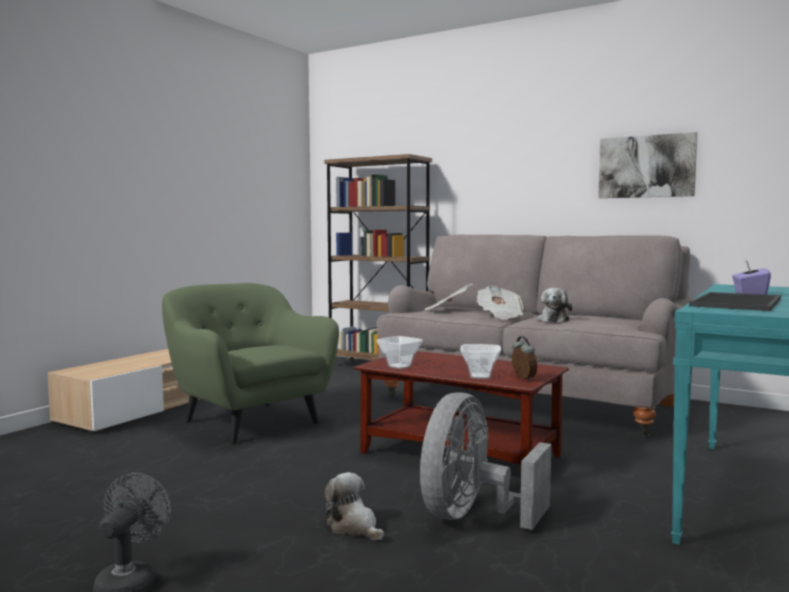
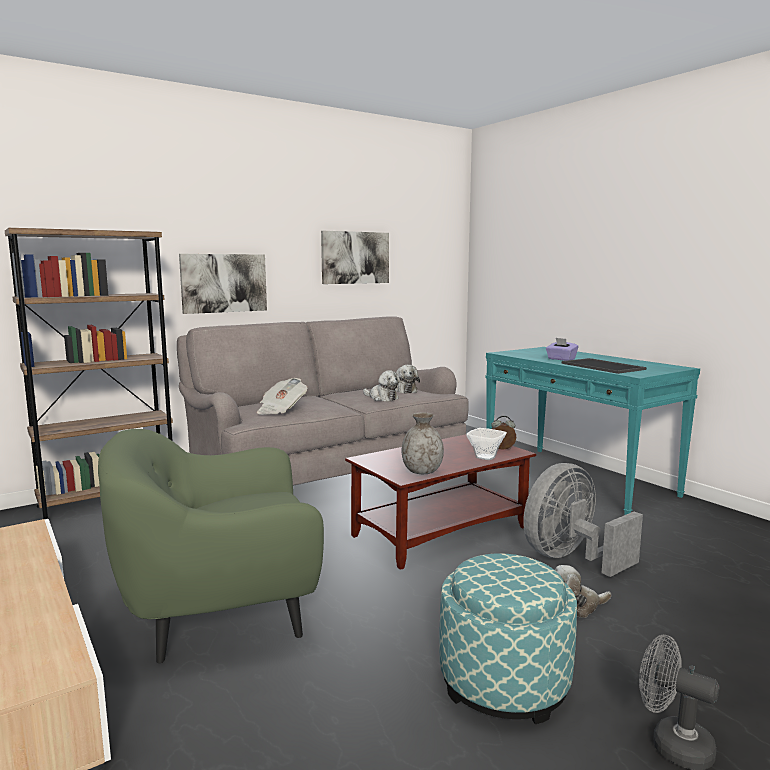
camera: 65 degrees left, 5 degrees up
bowl [376,336,423,369] -> grey vase [402,413,444,474]
grey fan [420,392,551,530] -> grey fan turned 90 degrees clockwise [523,463,643,577]
newspaper [477,286,524,320] -> none
none -> picture [179,254,267,314]
none -> plush toy [395,365,420,394]
none -> ottoman [439,553,577,724]

